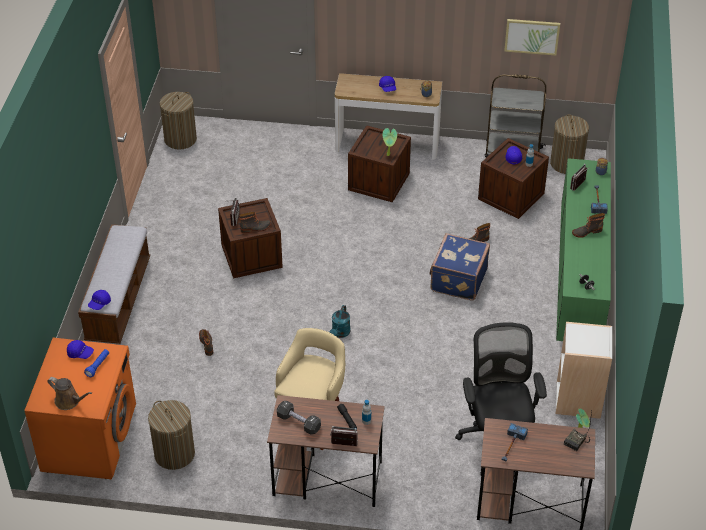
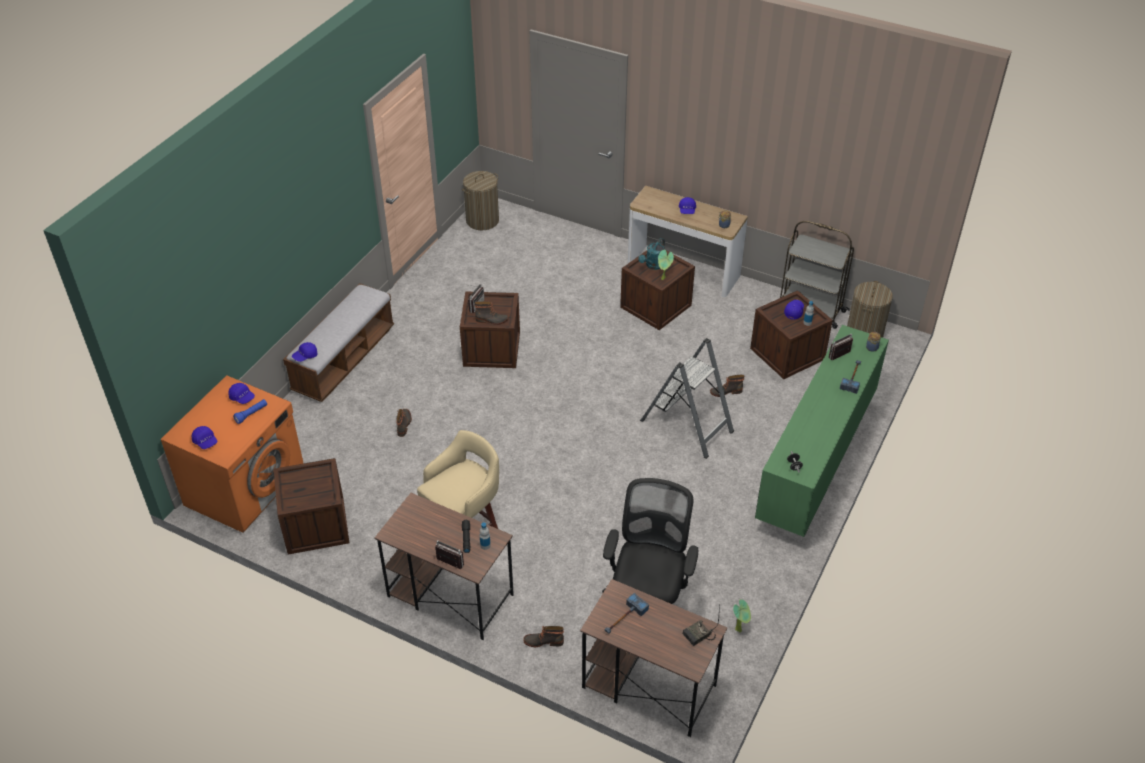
camera: 20 degrees right, 0 degrees up
brown watering can [47,377,92,410] -> blue cap [192,426,218,449]
laundry basket [148,400,195,470] -> crate [274,458,350,555]
black dumbbell [277,401,321,435] -> none
turquoise watering can [329,305,351,338] -> turquoise watering can moved to [638,238,665,270]
blue suitcase [429,233,490,301] -> grey step ladder [640,338,734,459]
picture [504,19,560,56] -> none
bookcase [556,322,612,419] -> none
boot [572,213,605,238] -> boot moved to [523,626,564,647]

